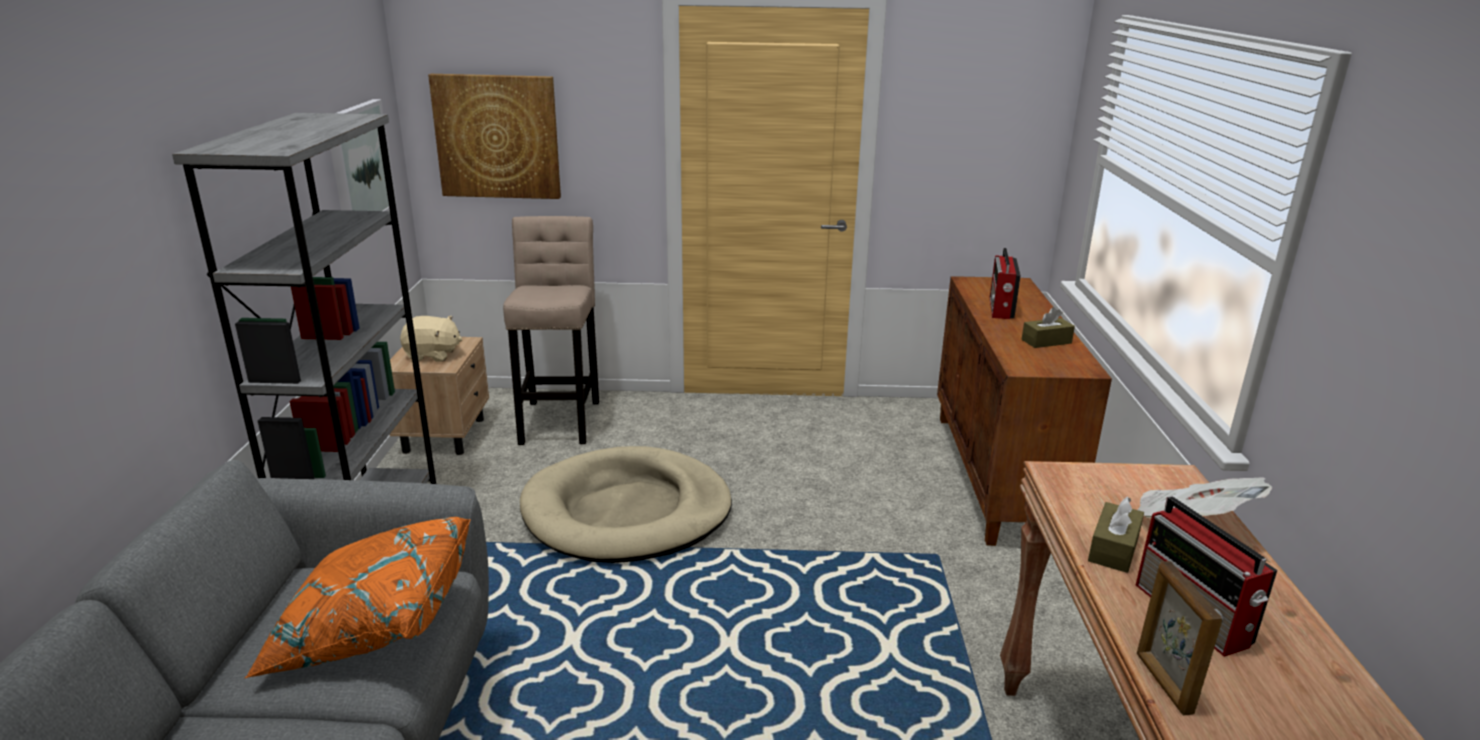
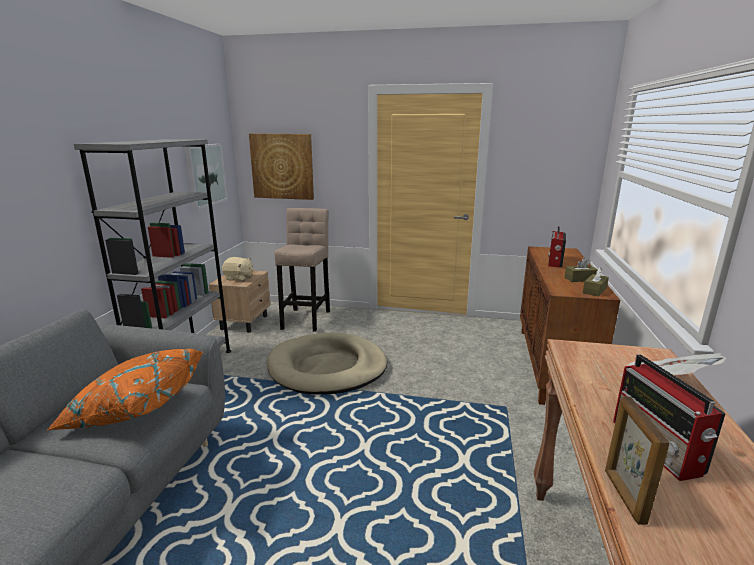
camera: 10 degrees right, 5 degrees down
brown tissue box [1088,496,1144,573] -> brown tissue box moved to [583,268,609,297]

